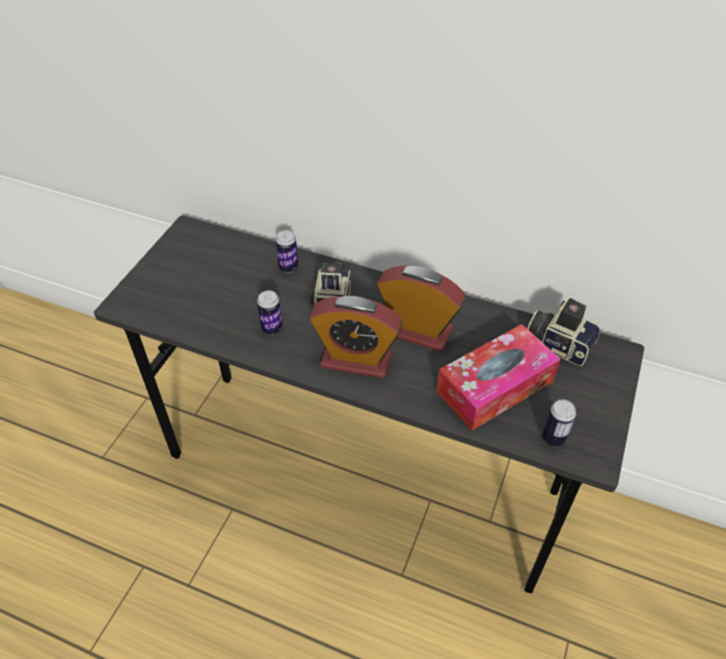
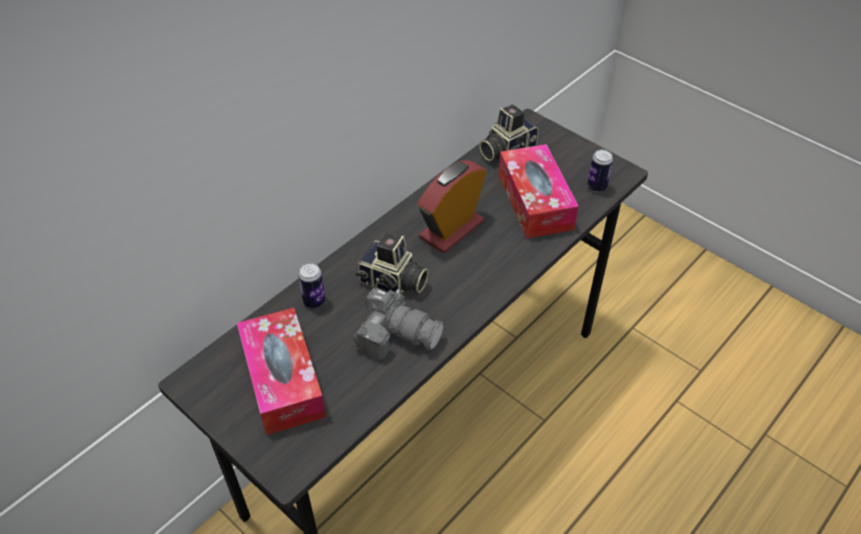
camera: 70 degrees left, 0 degrees up
can [257,291,283,335] -> camera [353,288,444,360]
alarm clock [310,296,402,378] -> none
none -> tissue box [237,308,326,435]

